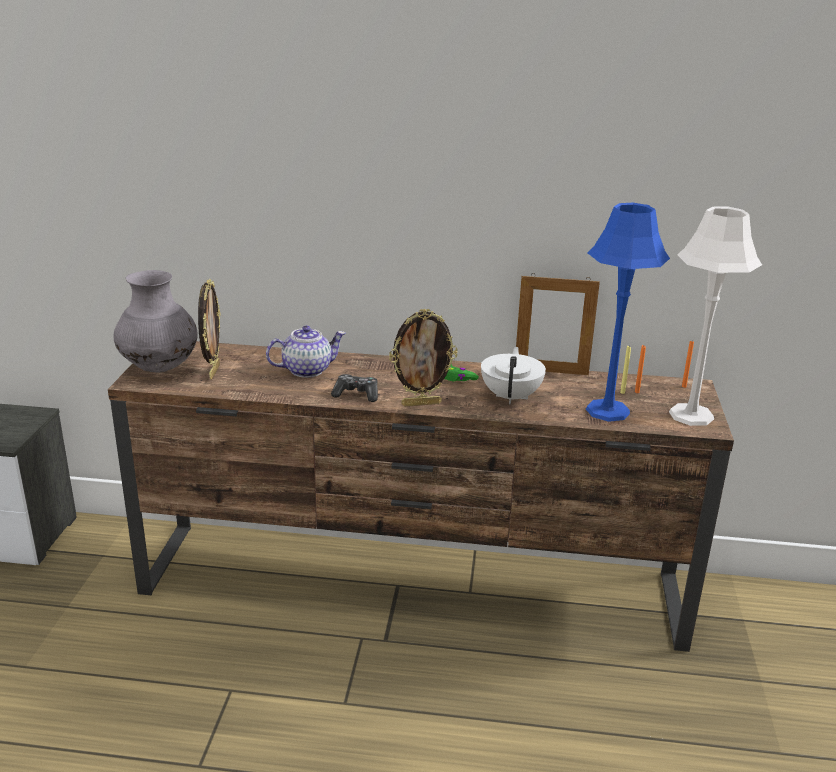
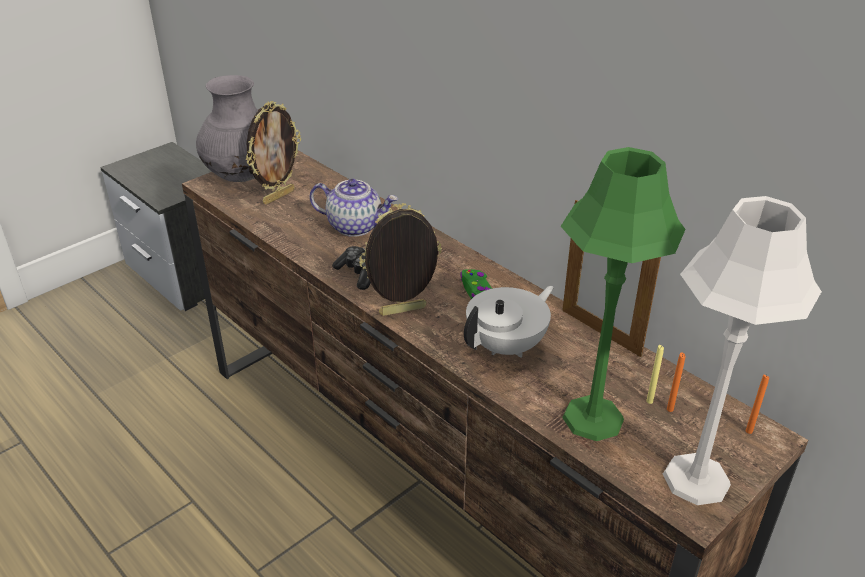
camera: 40 degrees right, 10 degrees up
picture frame [389,309,458,406] -> picture frame turned 135 degrees clockwise [359,203,442,316]
blue table lamp [586,203,670,422] -> green table lamp [561,147,685,441]

